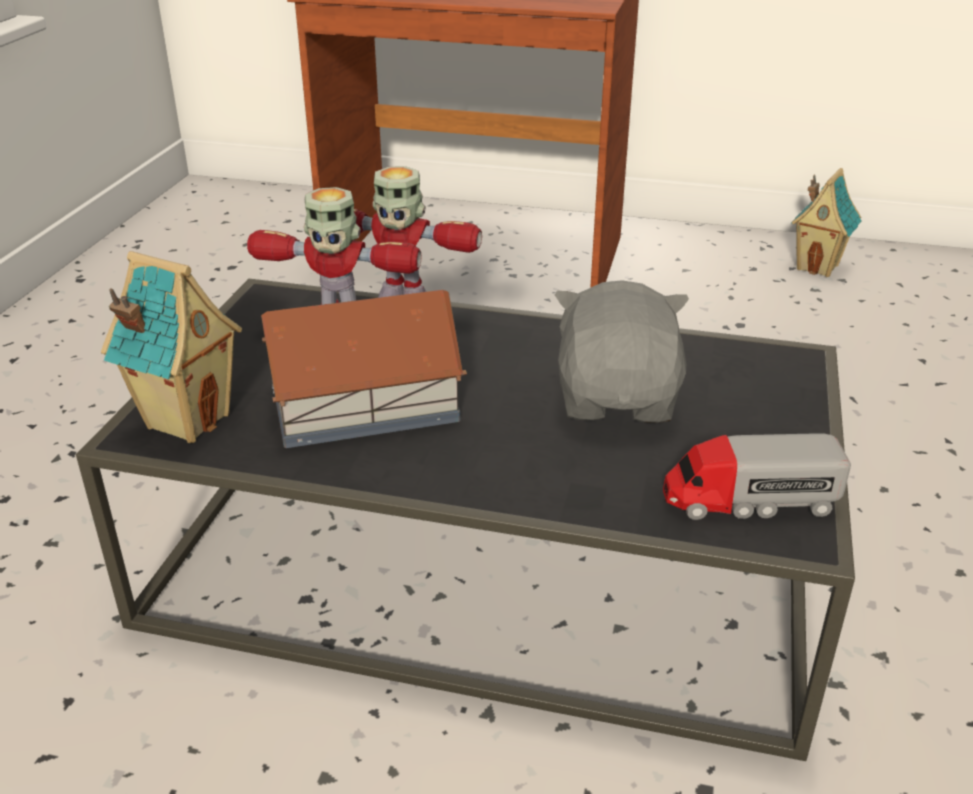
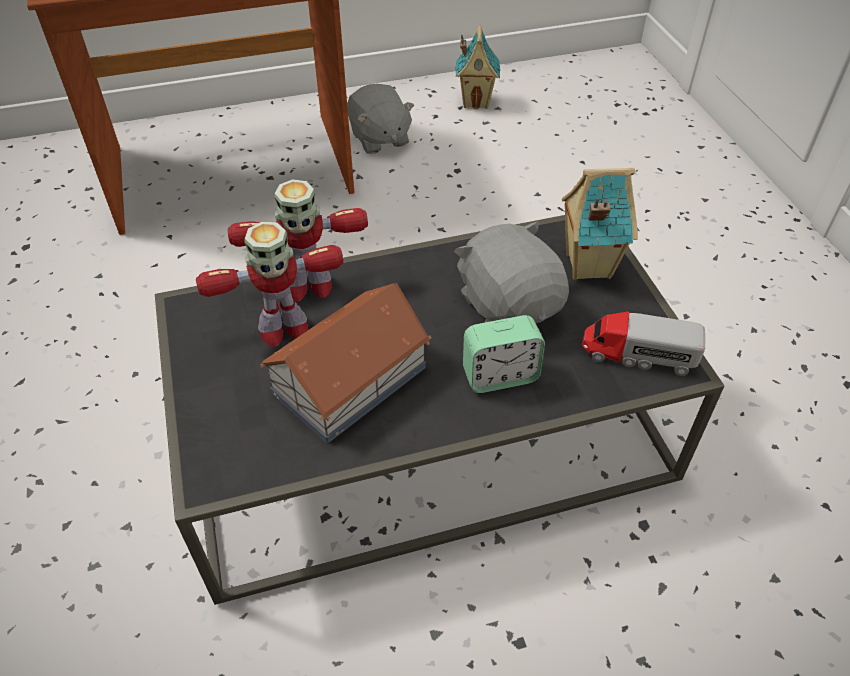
camera: 30 degrees left, 15 degrees up
toy house [101,251,242,443] -> toy house moved to [562,168,638,280]
toy truck [663,433,851,520] -> toy truck turned 45 degrees clockwise [582,312,705,376]
none -> grey plush toy [347,84,414,154]
none -> alarm clock [463,315,545,393]

